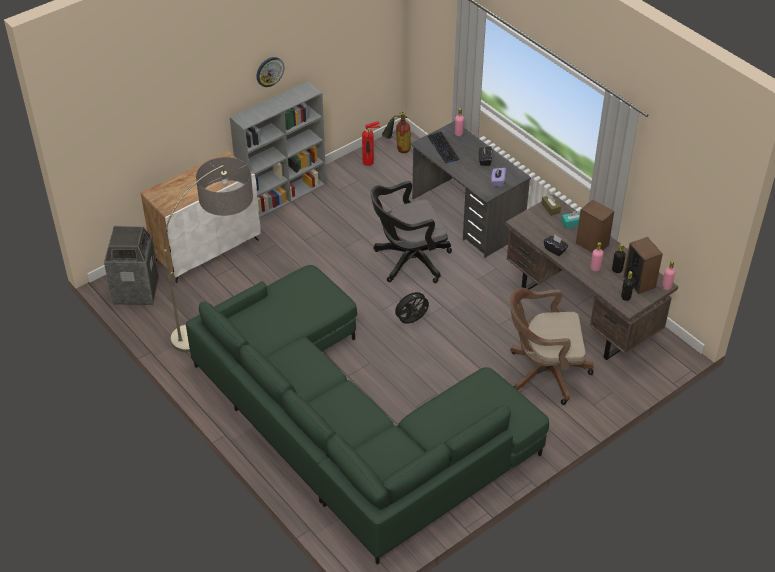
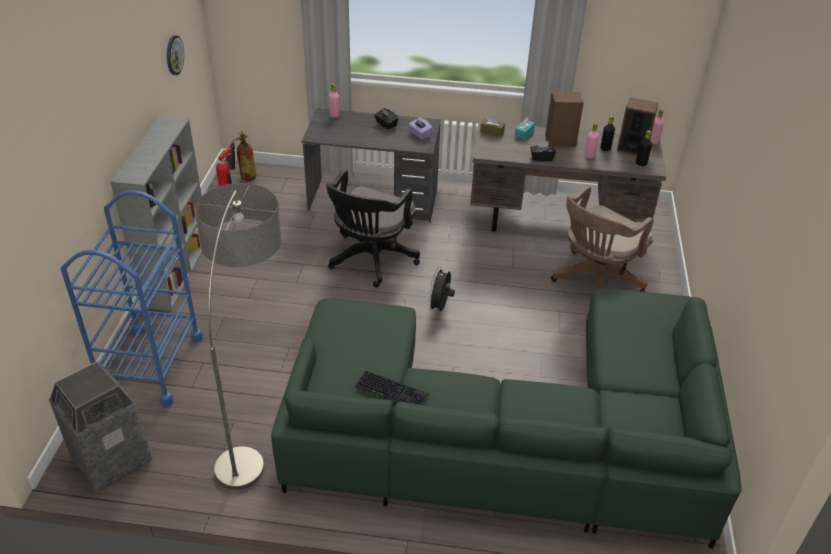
camera: 45 degrees left, 5 degrees down
white cabinet [141,151,261,283] -> blue cart [61,190,203,406]
wall clock [256,57,284,87] -> wall clock moved to [167,35,184,75]
keyboard [427,132,459,163] -> keyboard moved to [355,370,429,405]

